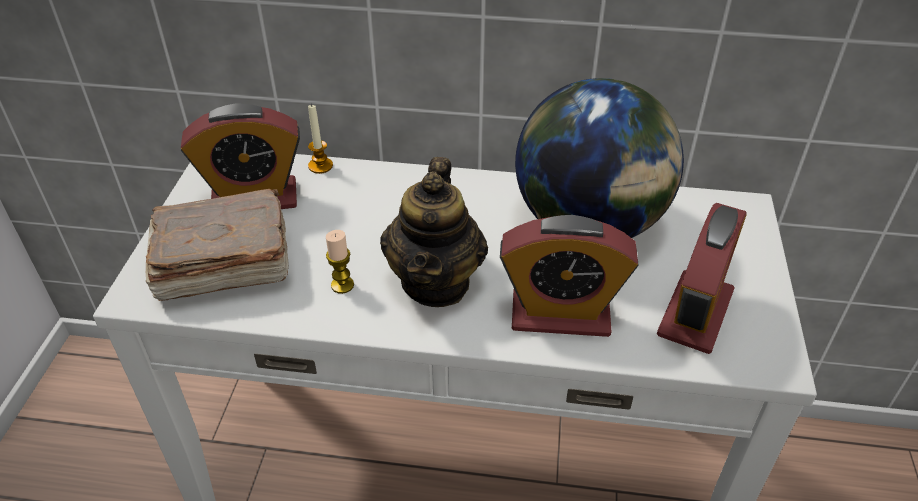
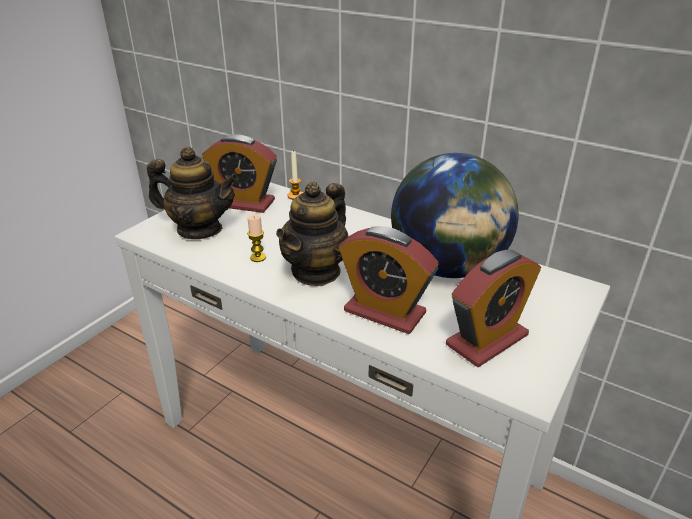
camera: 25 degrees right, 10 degrees down
brown book [146,189,289,301] -> teapot [147,147,238,239]

